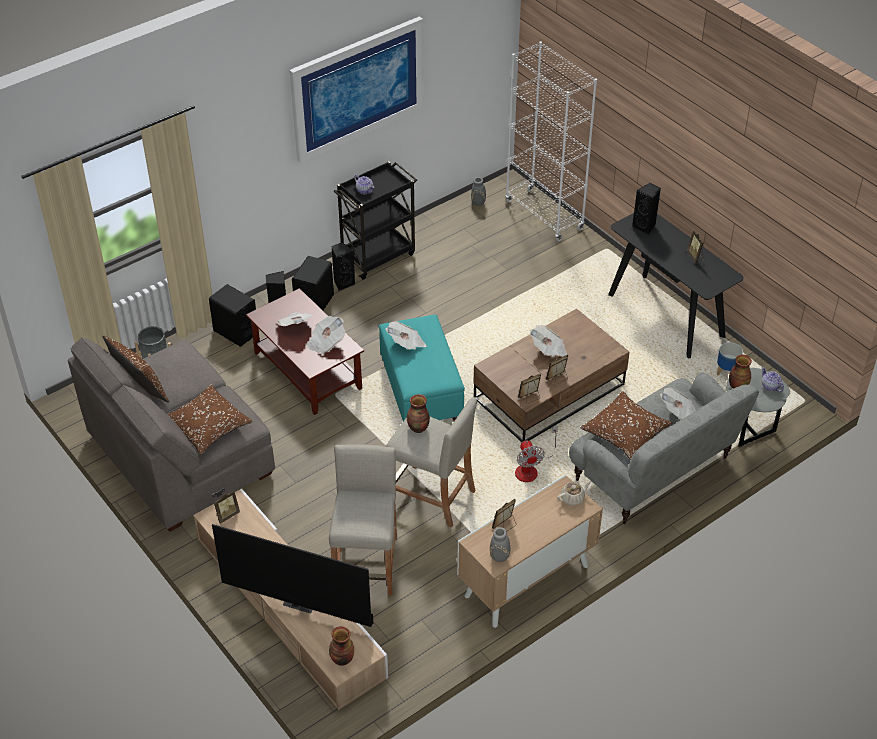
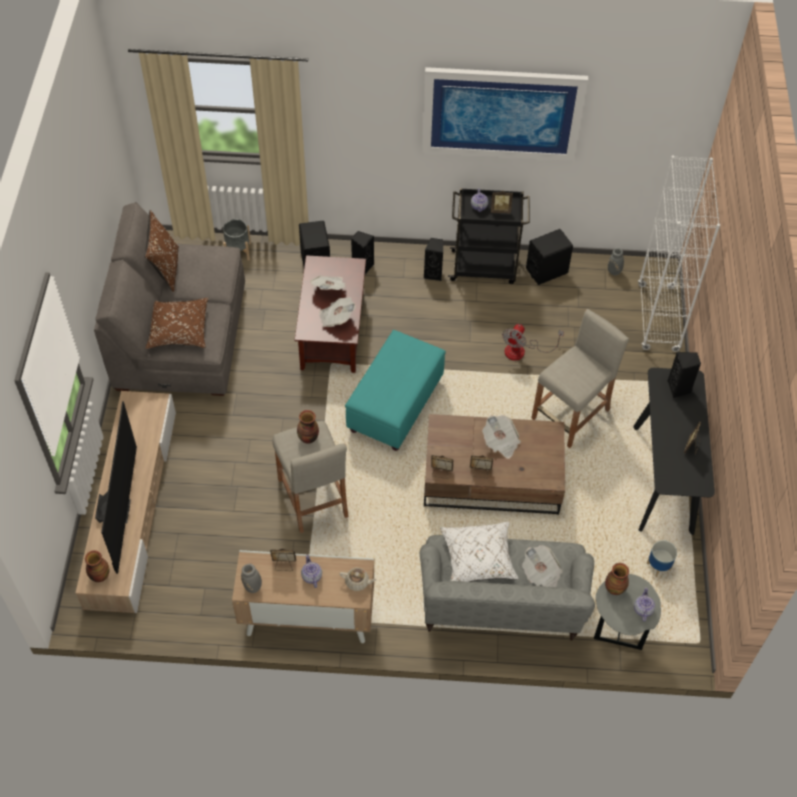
camera: 40 degrees right, 10 degrees up
television [212,524,373,627] -> television turned 150 degrees counterclockwise [95,401,137,574]
picture frame [214,491,240,524] -> picture frame moved to [491,191,513,213]
black speaker [292,256,334,310] -> black speaker moved to [526,229,573,285]
beige stool [329,444,397,596] -> beige stool moved to [531,309,629,448]
newspaper [385,321,427,350] -> none
fan [515,426,558,482] -> fan moved to [502,324,564,360]
brown pillow [580,391,673,460] -> white pillow [440,522,519,582]
none -> teapot [301,554,322,588]

